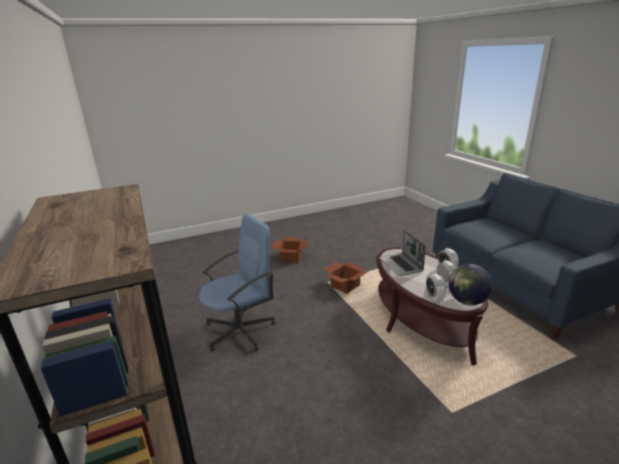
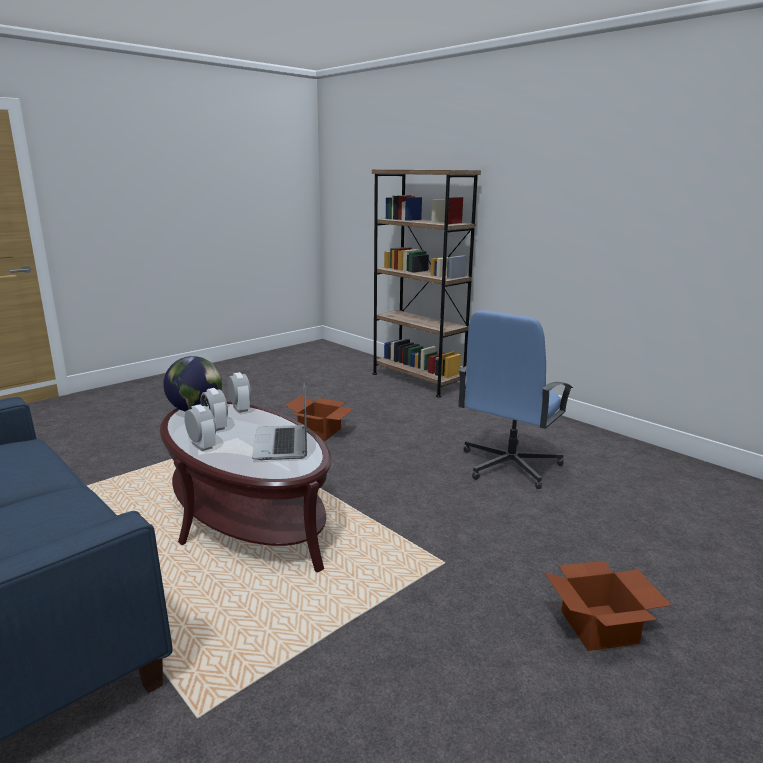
camera: 160 degrees right, 5 degrees down
cardboard box [323,261,369,294] -> cardboard box moved to [285,395,353,441]
laptop [379,230,426,276] -> laptop turned 150 degrees counterclockwise [252,383,307,460]

